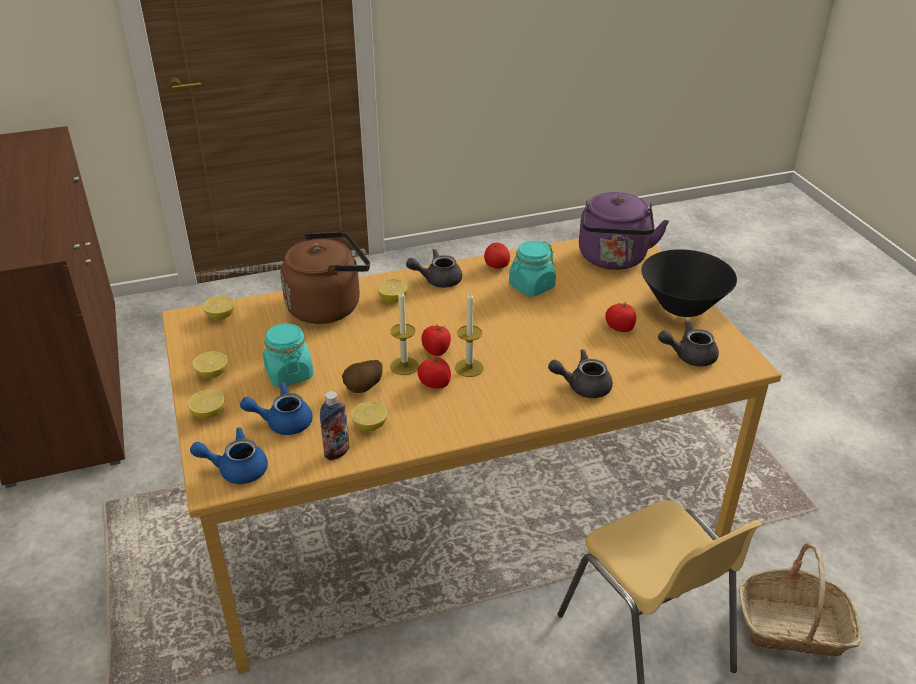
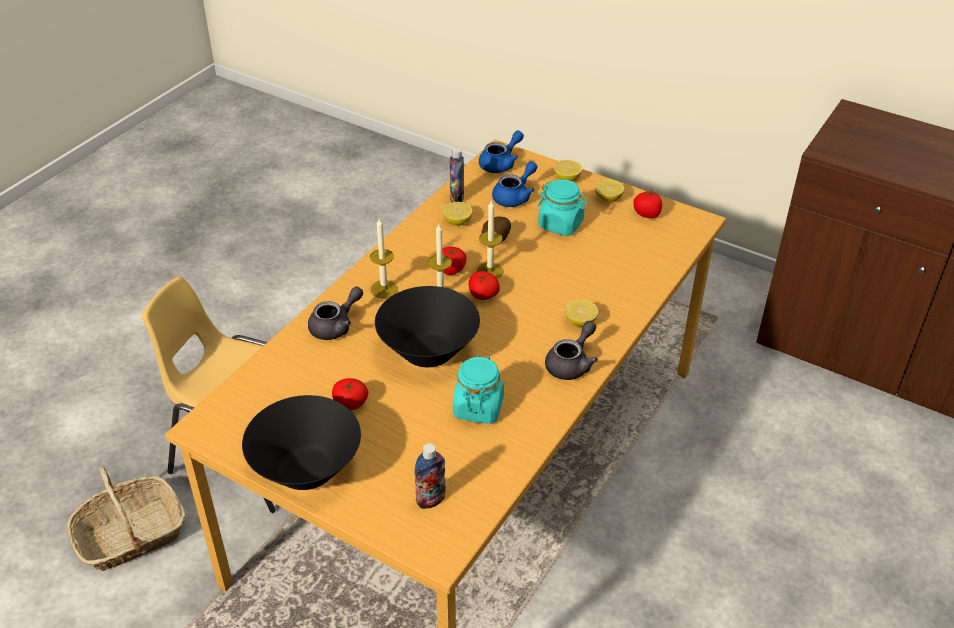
camera: 140 degrees right, 5 degrees up
lemon [203,296,235,320] -> none
brown kettle [280,232,370,324] -> none
tomato [484,243,510,269] -> tomato moved to [633,191,662,218]
purple kettle [579,192,669,270] -> bottle [415,444,446,509]
grey teapot [658,320,719,367] -> none
none -> candle [370,218,398,298]
none -> black bowl [375,286,480,367]

